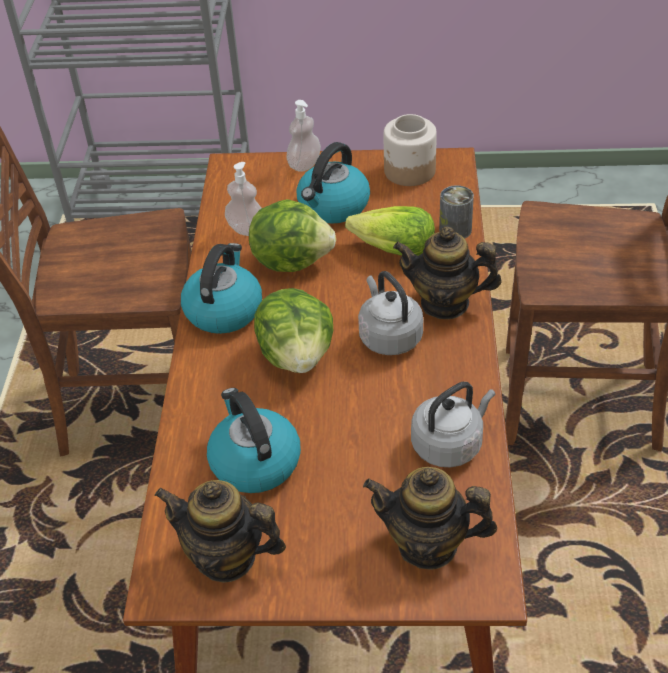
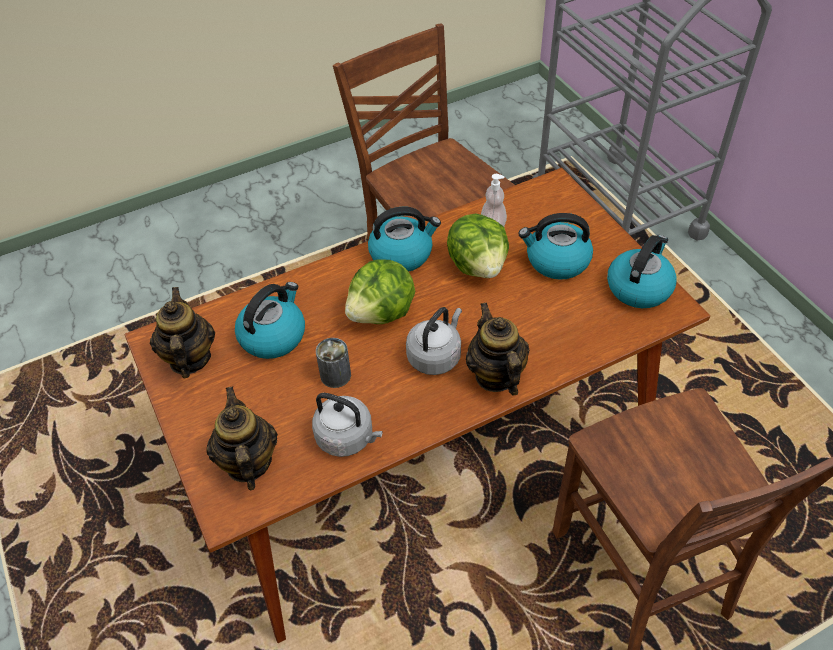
camera: 60 degrees right, 5 degrees up
soap dispenser [286,100,321,172] -> none
lettuce [345,206,435,256] -> none
jar [383,114,437,186] -> kettle [607,235,677,308]
can [439,185,474,239] -> can moved to [316,338,351,388]

